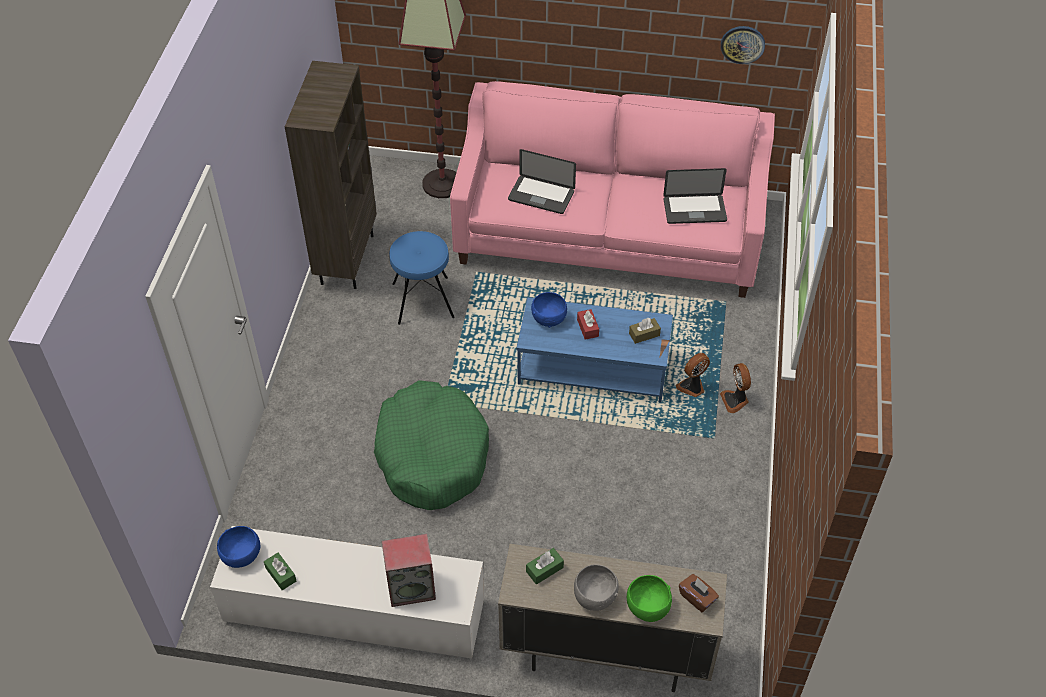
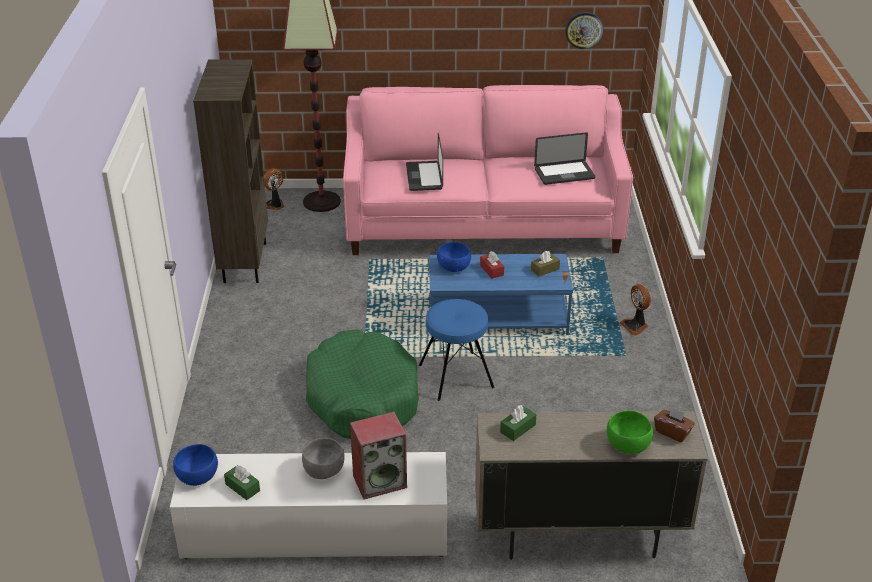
camera: 10 degrees left, 15 degrees down
blue stool [389,231,455,325] -> blue stool moved to [419,299,495,401]
laptop [508,149,576,214] -> laptop turned 75 degrees clockwise [406,133,443,191]
grey bowl [574,564,619,611] -> grey bowl moved to [302,438,345,479]
fan [676,353,710,397] -> fan moved to [264,168,284,210]

